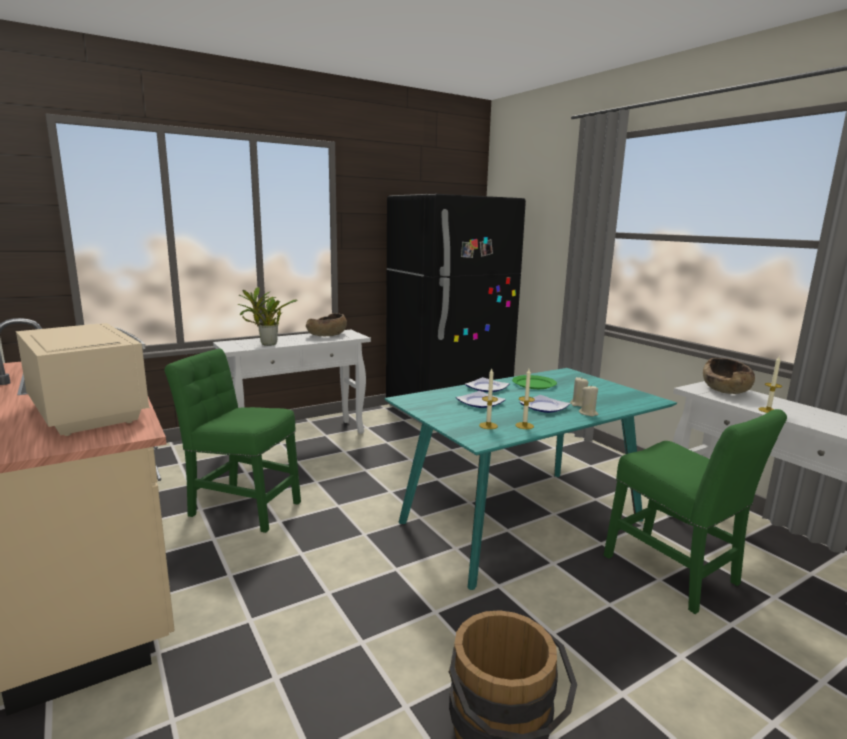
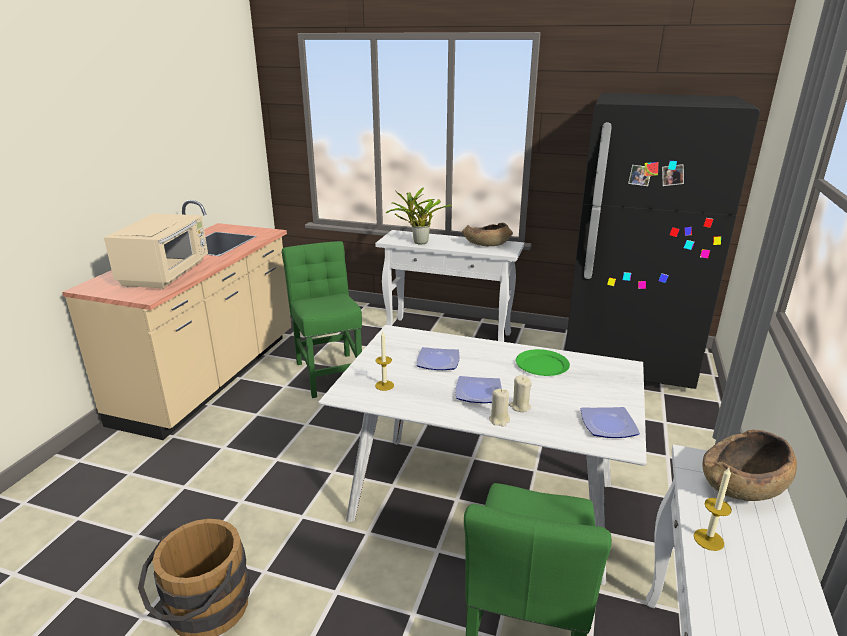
camera: 50 degrees right, 10 degrees up
turquoise dining table [385,368,677,590] -> white dining table [318,325,647,585]
plate [465,377,510,392] -> plate moved to [581,407,640,438]
candle [515,369,535,429] -> none

